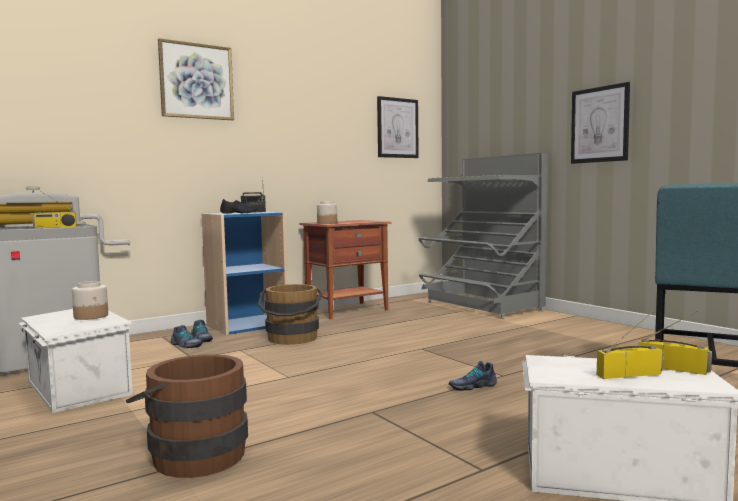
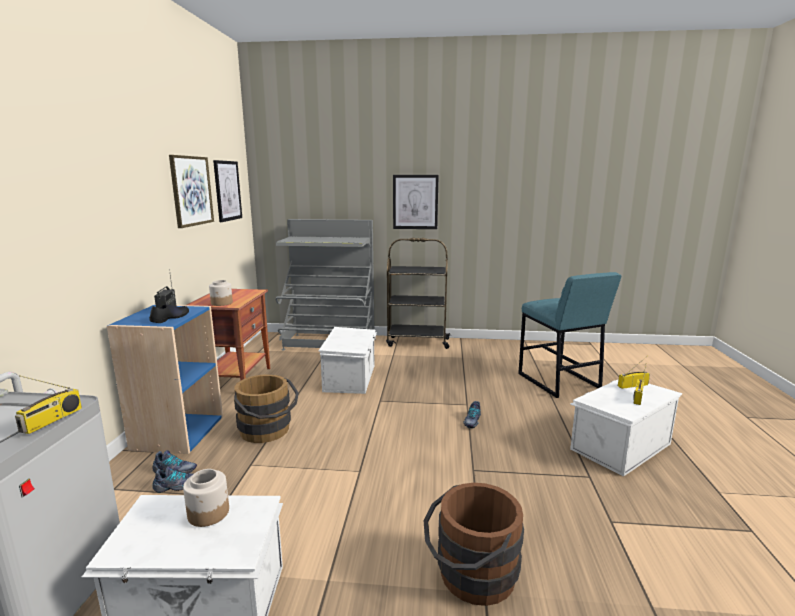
camera: 50 degrees left, 10 degrees up
picture [158,38,234,120] -> picture moved to [169,155,214,228]
none -> white storage box [319,327,377,394]
none -> black cart [386,238,452,349]

